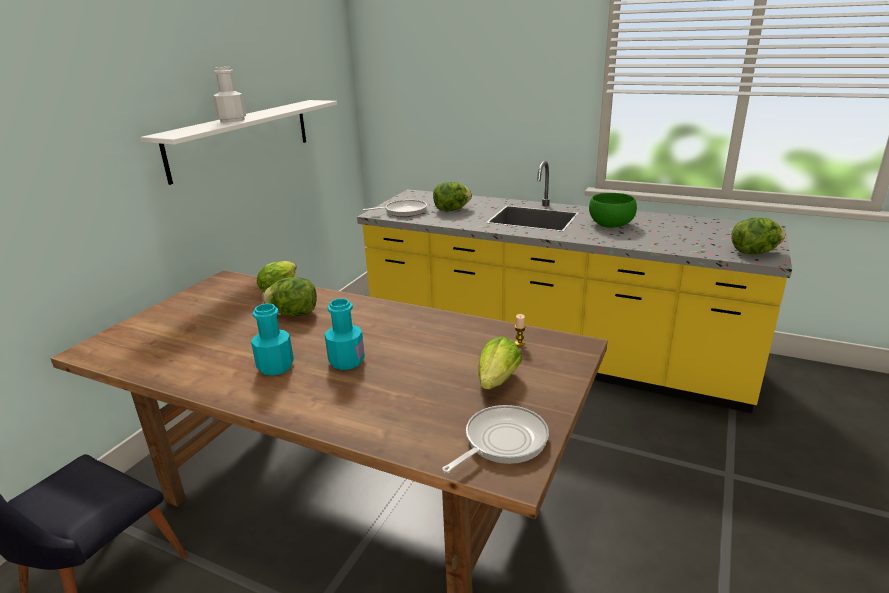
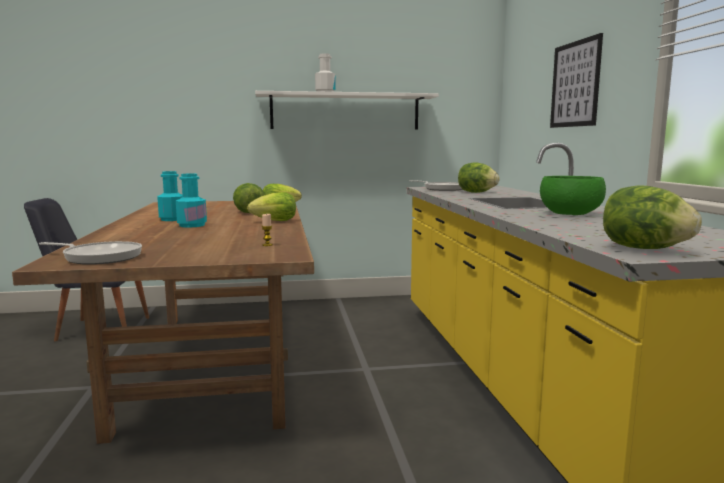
camera: 55 degrees right, 15 degrees down
lettuce [478,337,522,389] -> lettuce moved to [247,192,296,221]
none -> picture [550,33,603,128]

